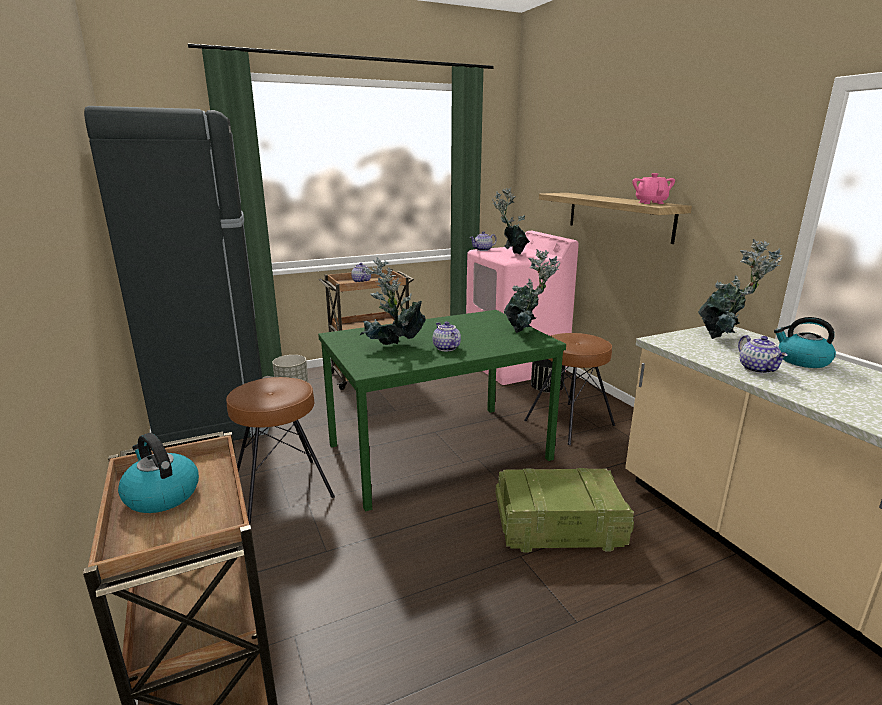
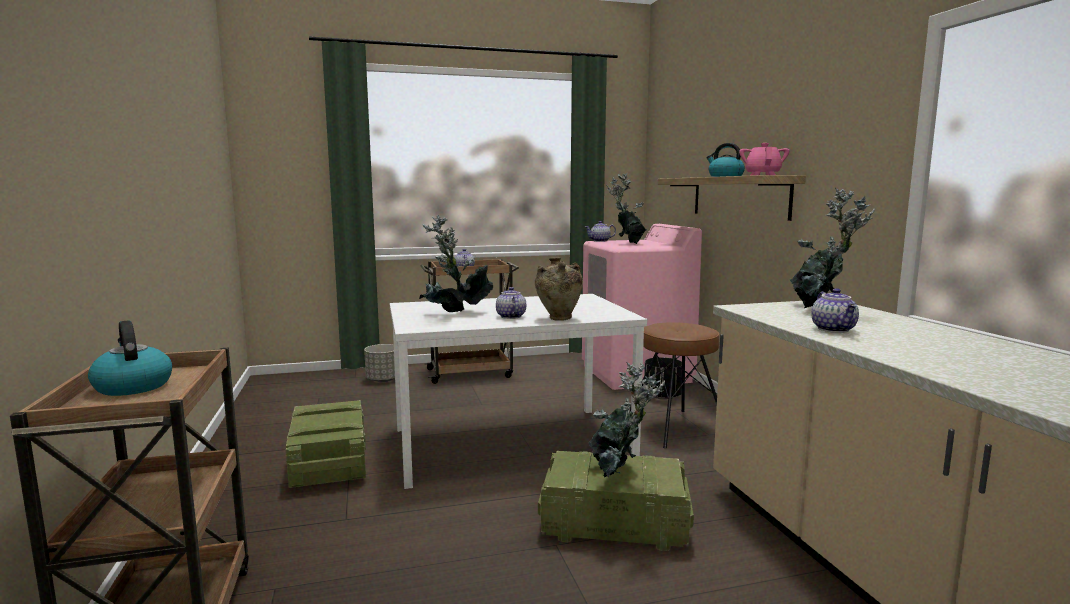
camera: 10 degrees right, 10 degrees down
black fridge [84,106,269,443] -> none
brown stool [226,377,335,524] -> crate [286,400,366,488]
green dining table [318,310,566,512] -> white dining table [390,294,647,489]
potted plant [503,249,560,333] -> potted plant moved to [589,362,665,478]
kettle [774,317,836,368] -> kettle moved to [707,143,745,177]
none -> beige vase [535,257,583,321]

